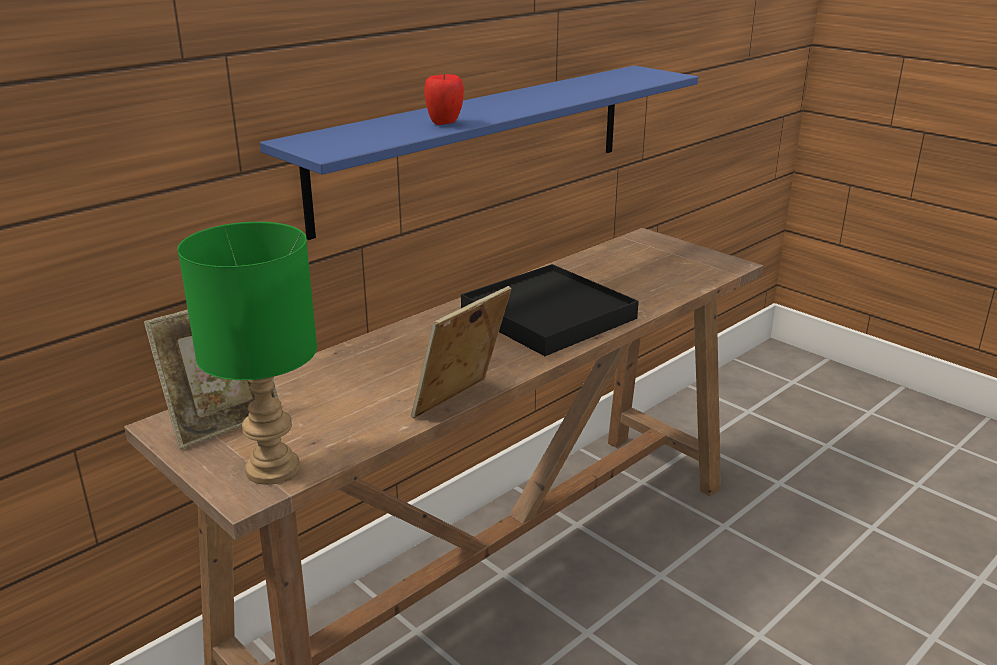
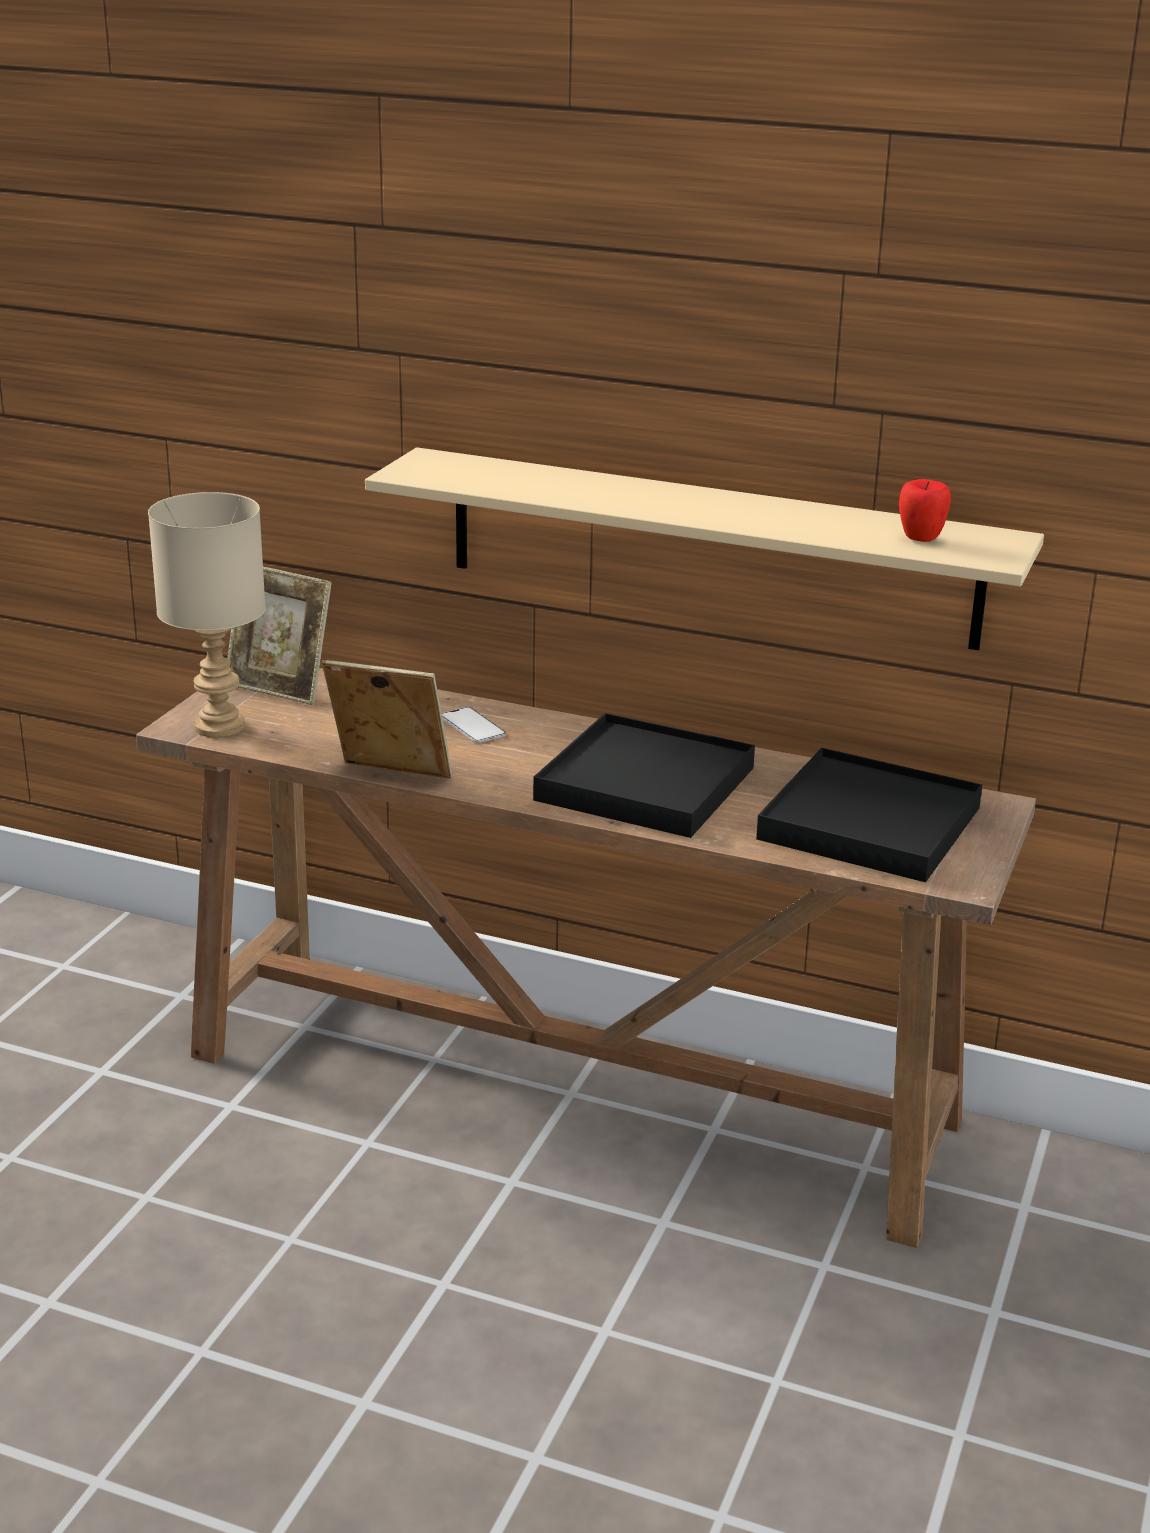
camera: 65 degrees right, 0 degrees up
green table lamp [177,222,317,485] -> beige table lamp [148,492,266,738]
blue shelf [260,65,698,240] -> beige shelf [365,447,1044,650]
apple [424,74,464,125] -> apple moved to [899,479,951,542]
none -> phone [442,707,506,743]
none -> black tray [756,748,982,882]

